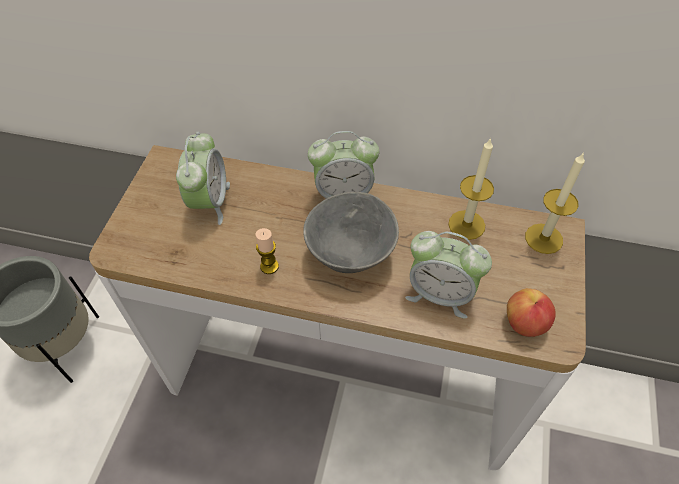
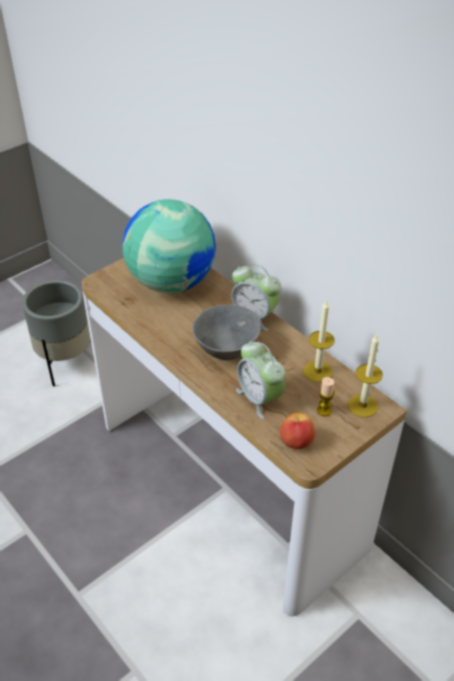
camera: 35 degrees right, 10 degrees down
alarm clock [176,132,230,225] -> globe [122,199,216,293]
candle [256,228,279,274] -> candle moved to [317,377,334,416]

